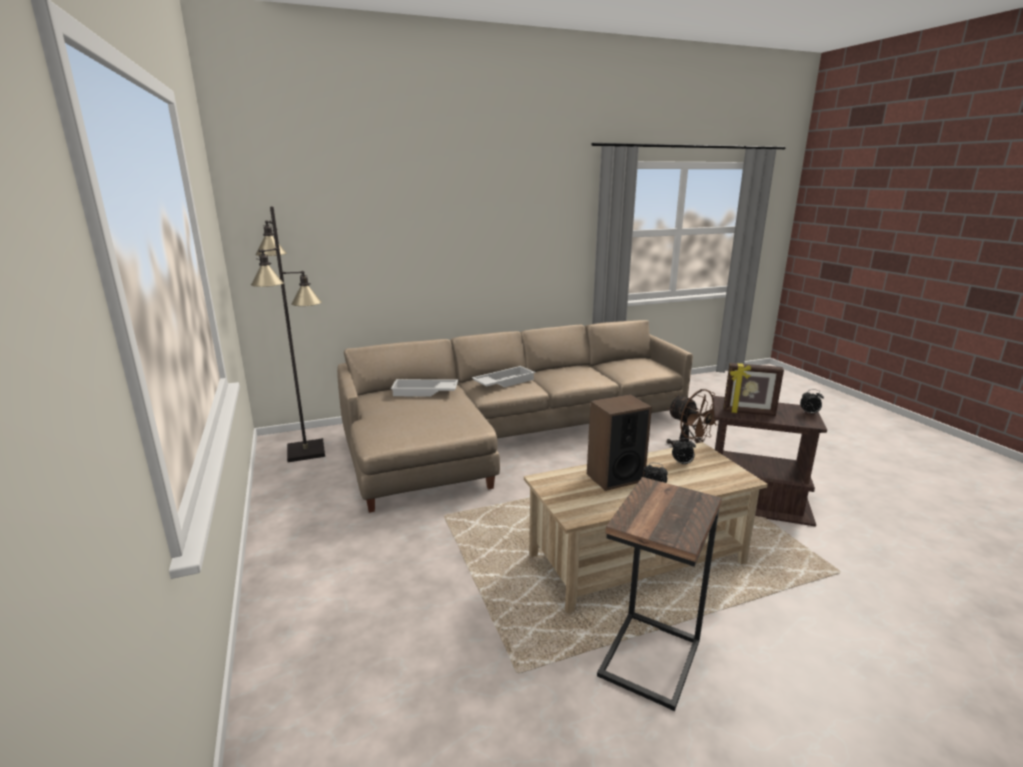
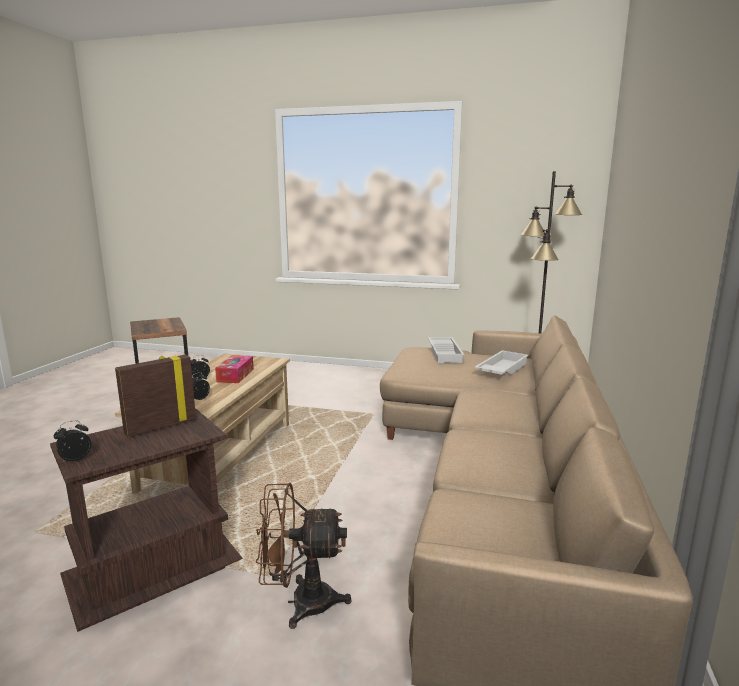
camera: 125 degrees right, 5 degrees down
white tray [472,366,536,387] -> white tray moved to [428,337,464,363]
speaker [587,394,652,491] -> tissue box [215,355,254,383]

